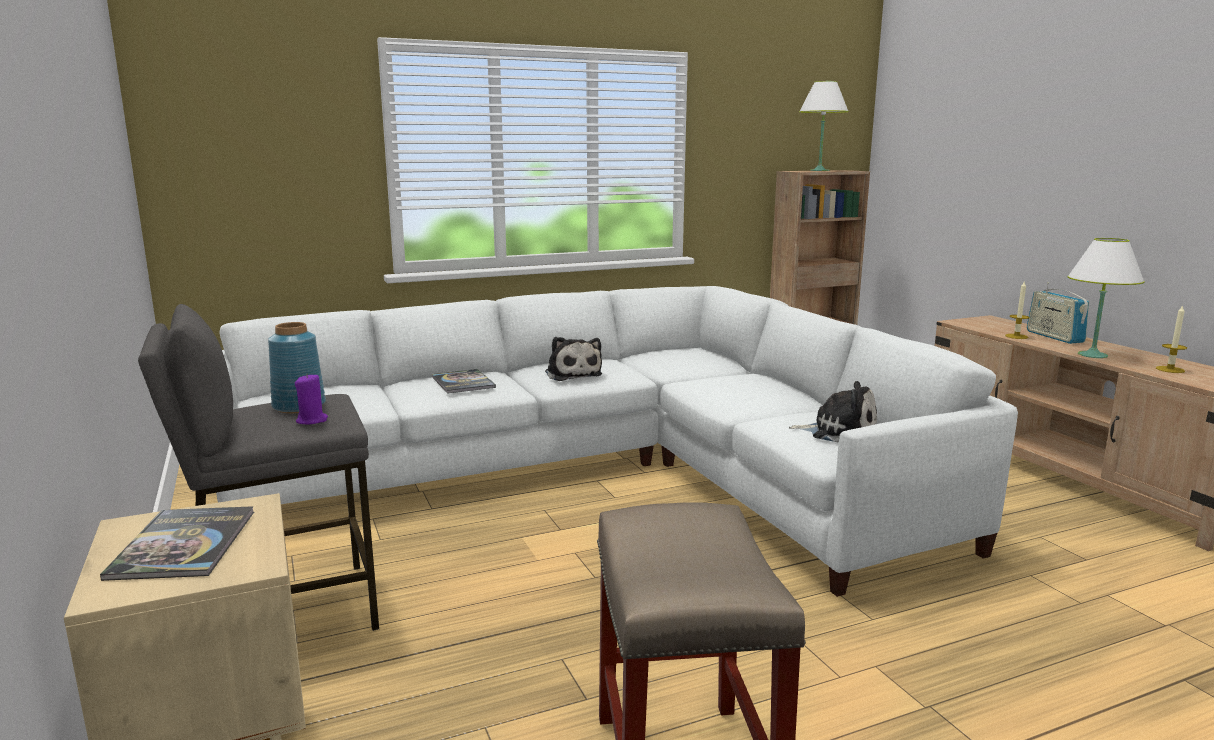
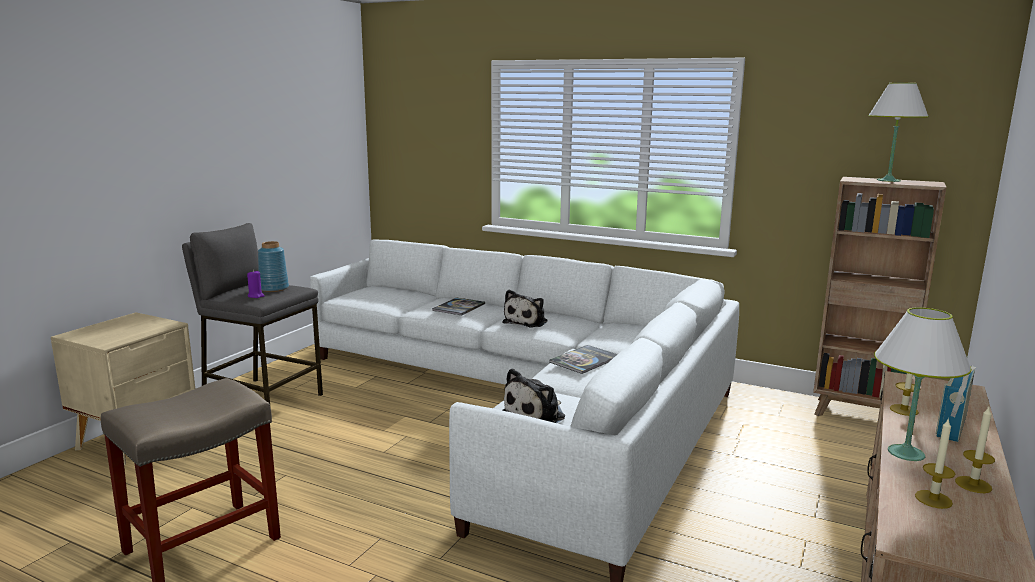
camera: 50 degrees right, 0 degrees up
book [100,506,254,581] -> book moved to [549,345,617,374]
plush toy [789,381,877,443] -> plush toy turned 60 degrees clockwise [502,368,565,423]
none -> candle [955,407,995,493]

